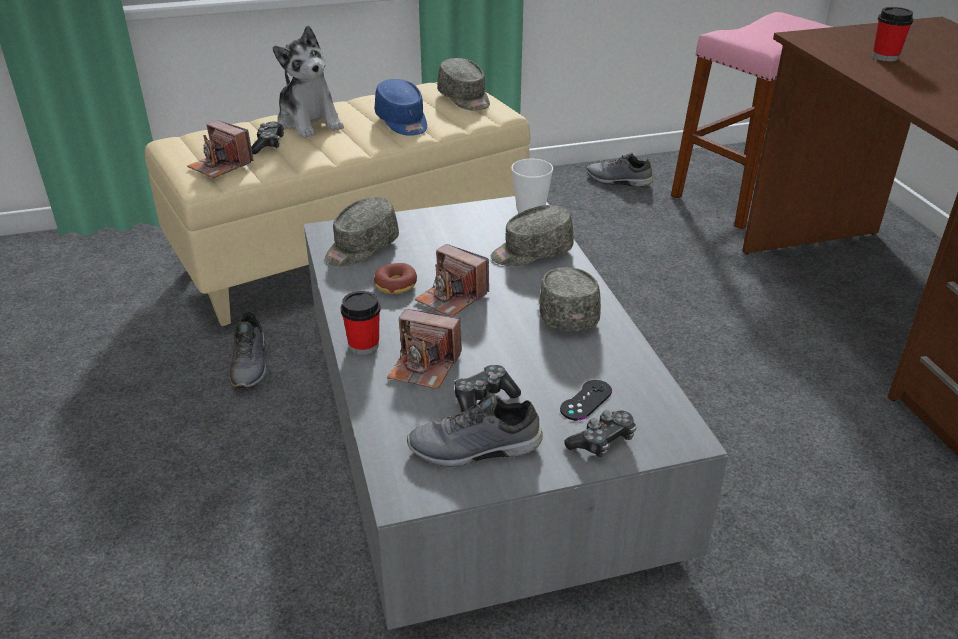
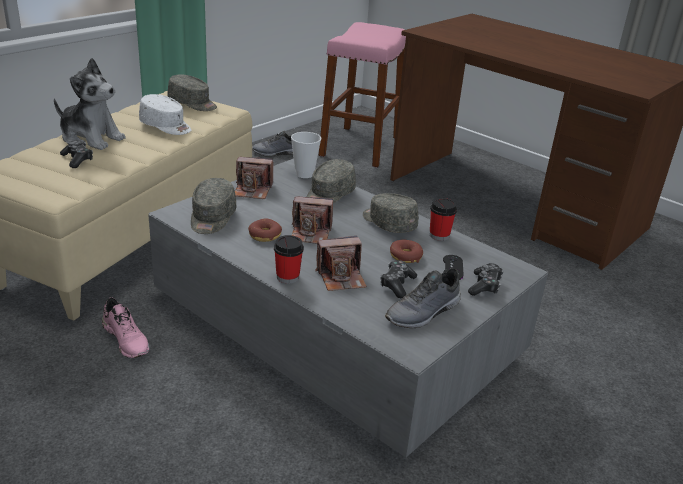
camera: 35 degrees left, 5 degrees down
camera [187,120,254,178] -> camera moved to [235,157,273,199]
grey shoe [230,311,267,388] -> pink shoe [102,297,149,358]
blue cap [375,79,427,136] -> white cap [139,94,191,135]
cup [872,7,913,61] -> cup moved to [430,198,457,241]
none -> donut [390,240,423,263]

